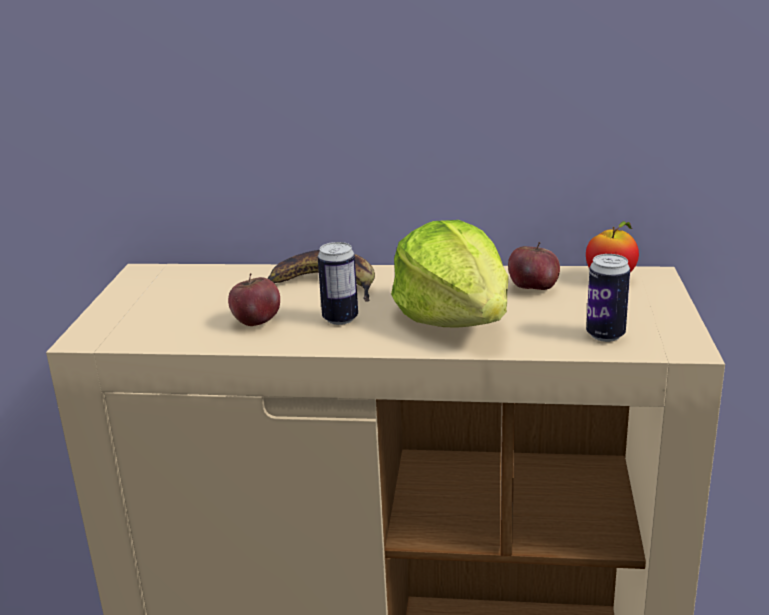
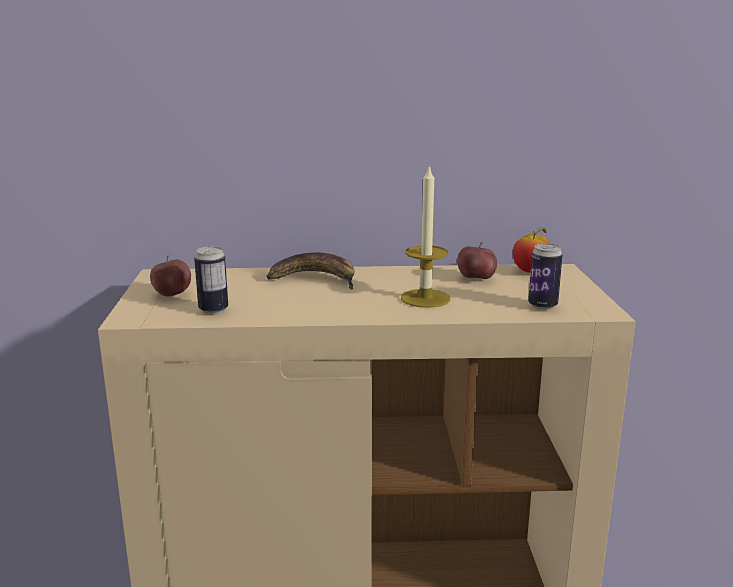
camera: 10 degrees left, 5 degrees down
apple [228,273,280,326] -> apple moved to [150,256,191,297]
can [318,242,358,325] -> can moved to [194,247,228,314]
lettuce [391,220,509,327] -> candle [401,164,450,308]

